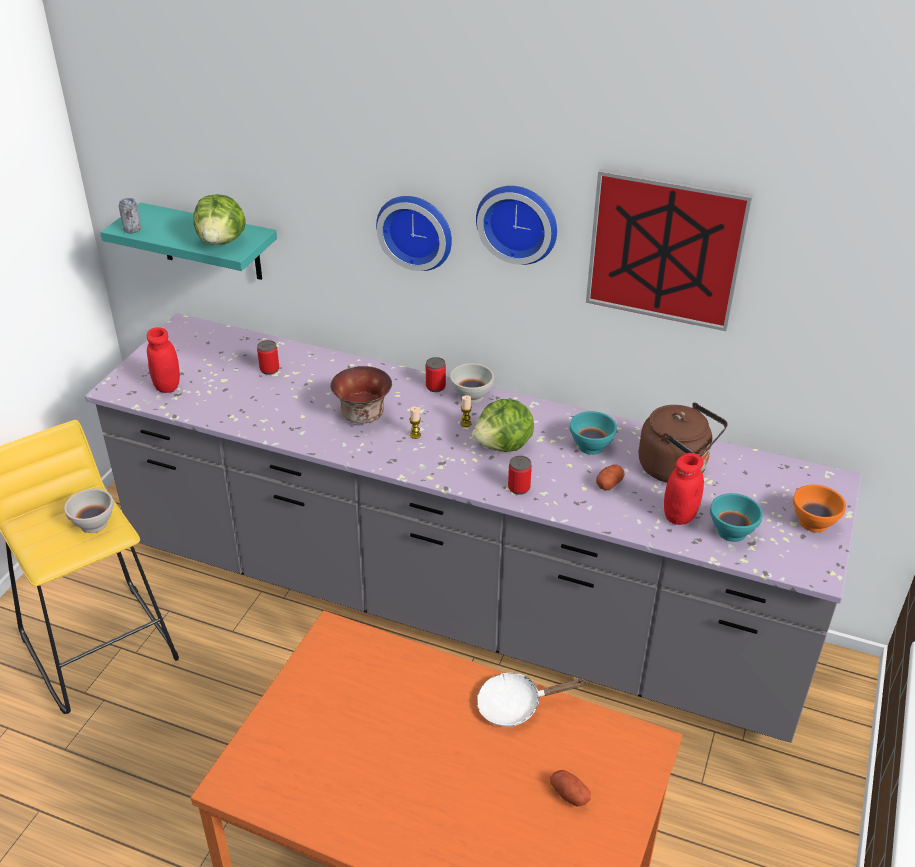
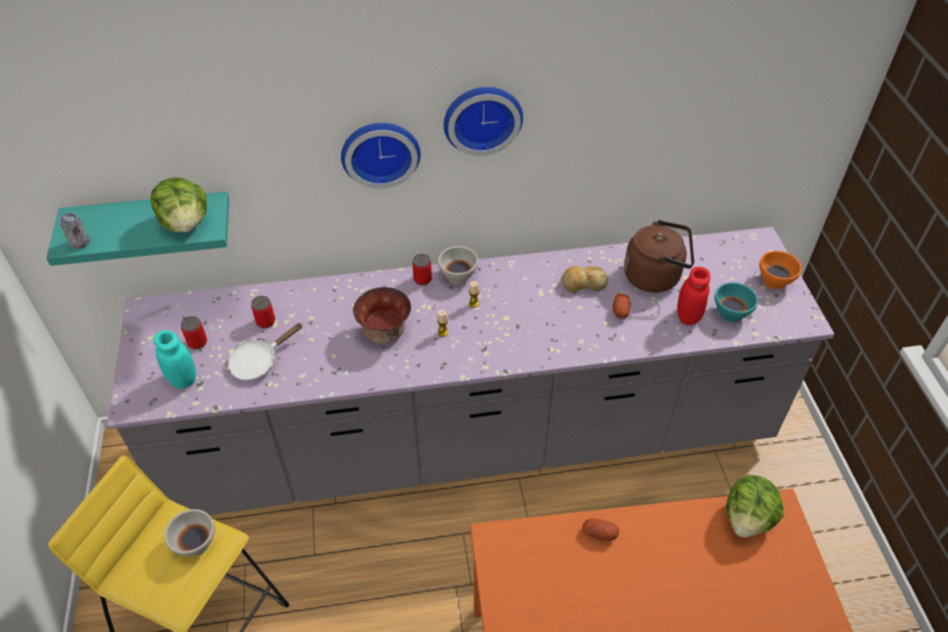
camera: 30 degrees left, 10 degrees up
red jar [147,327,180,393] -> turquoise jar [153,330,196,389]
lettuce [472,399,534,452] -> lettuce moved to [726,475,784,538]
white frying pan [477,673,586,727] -> white frying pan moved to [228,323,303,380]
can [508,456,532,495] -> can moved to [181,316,207,349]
potato [550,770,591,807] -> potato moved to [583,518,619,541]
turquoise bowl [570,411,617,455] -> bread [561,266,608,292]
picture [586,169,753,331] -> none

